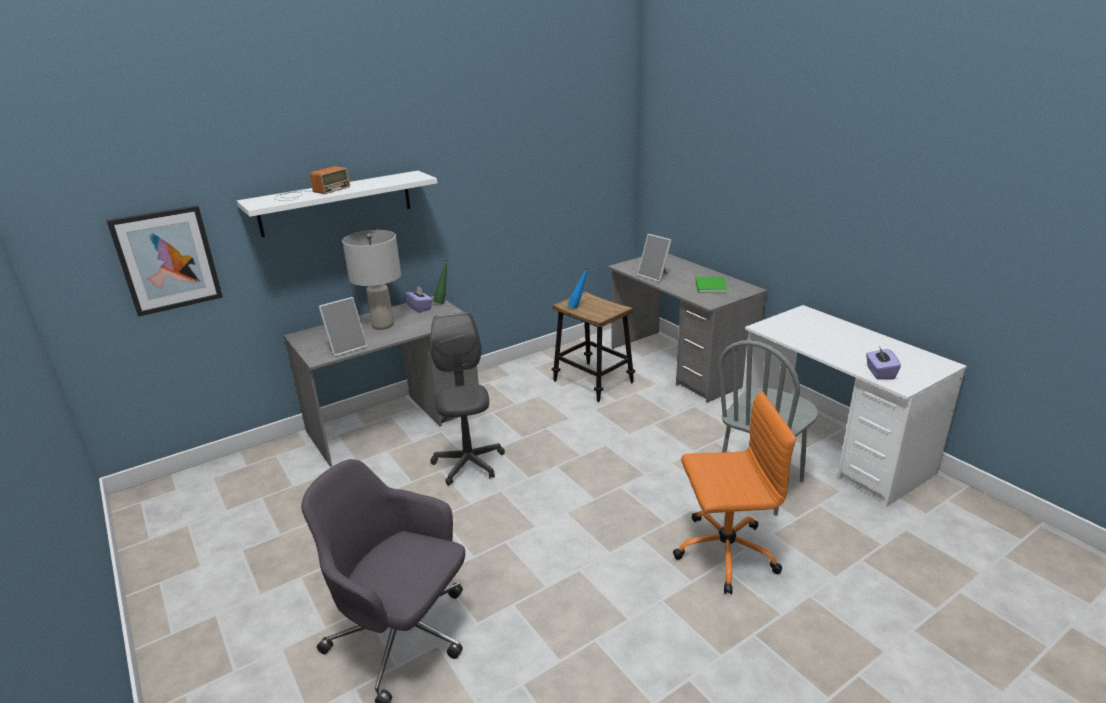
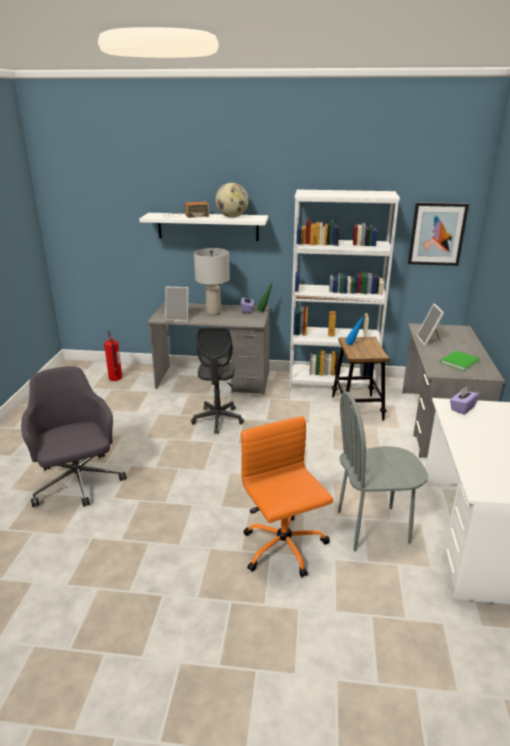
camera: 40 degrees right, 0 degrees up
picture [106,205,223,317] -> picture moved to [408,202,469,266]
grey office chair [430,312,505,486] -> grey office chair turned 150 degrees clockwise [191,327,244,434]
orange office chair [673,391,796,595] -> orange office chair turned 150 degrees counterclockwise [241,416,333,578]
purple tissue box [866,346,901,380] -> purple tissue box moved to [450,386,480,415]
none -> fire extinguisher [104,331,122,381]
none -> globe [215,183,248,218]
none -> white bookcase [289,190,400,394]

